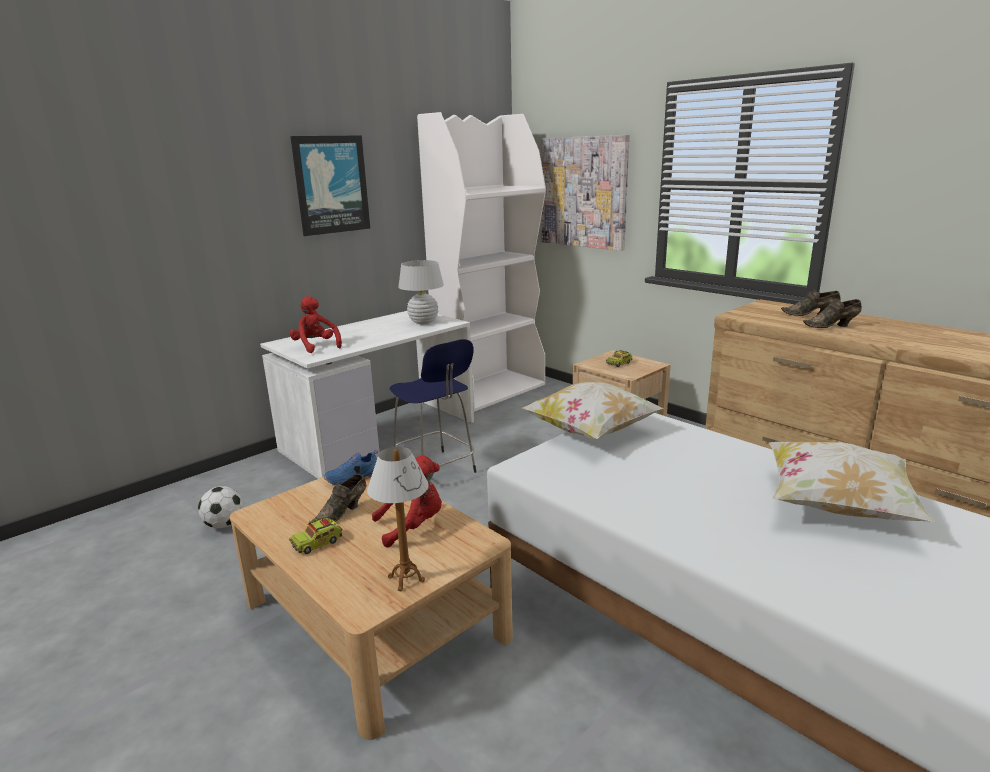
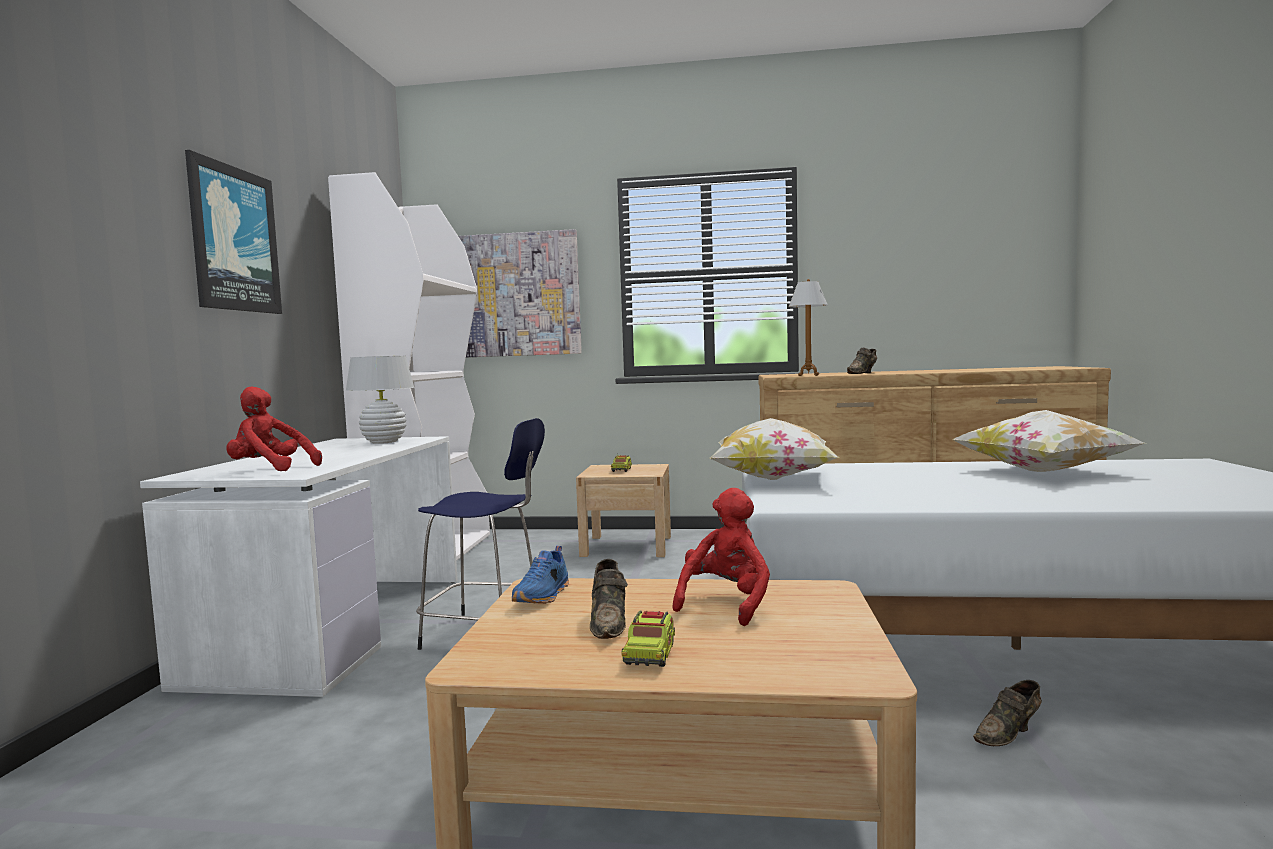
camera: 40 degrees left, 15 degrees down
football [198,486,243,528] -> none
table lamp [367,447,429,591] -> table lamp moved to [789,279,828,376]
brown shoe [781,289,841,316] -> brown shoe moved to [973,680,1042,746]

